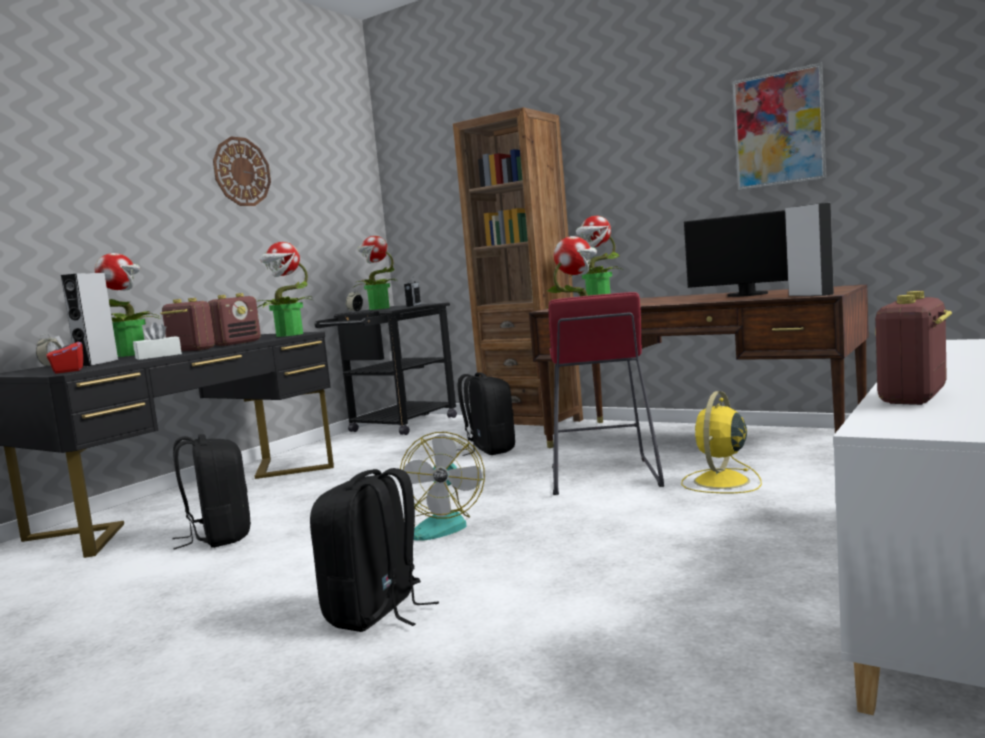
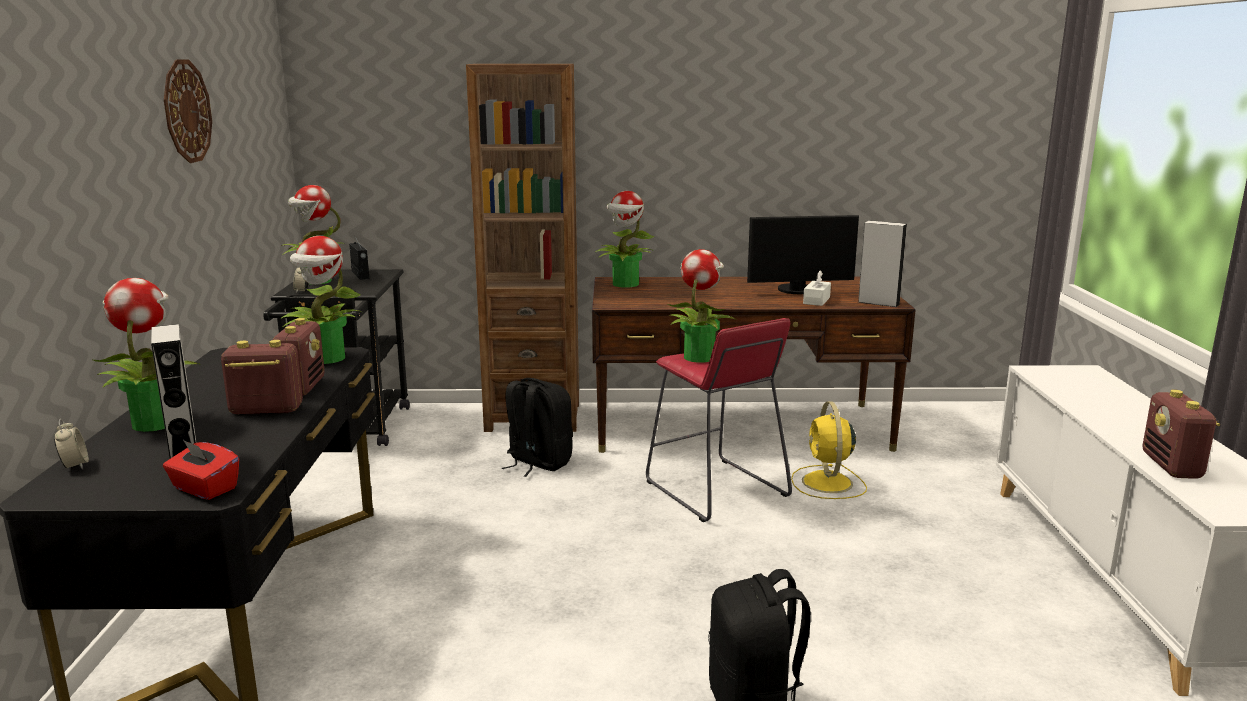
camera: 35 degrees left, 10 degrees up
white tissue box [133,322,182,360] -> white tissue box moved to [803,270,831,306]
black backpack [172,434,251,550] -> none
fan [400,432,485,541] -> none
picture [733,63,827,190] -> none

